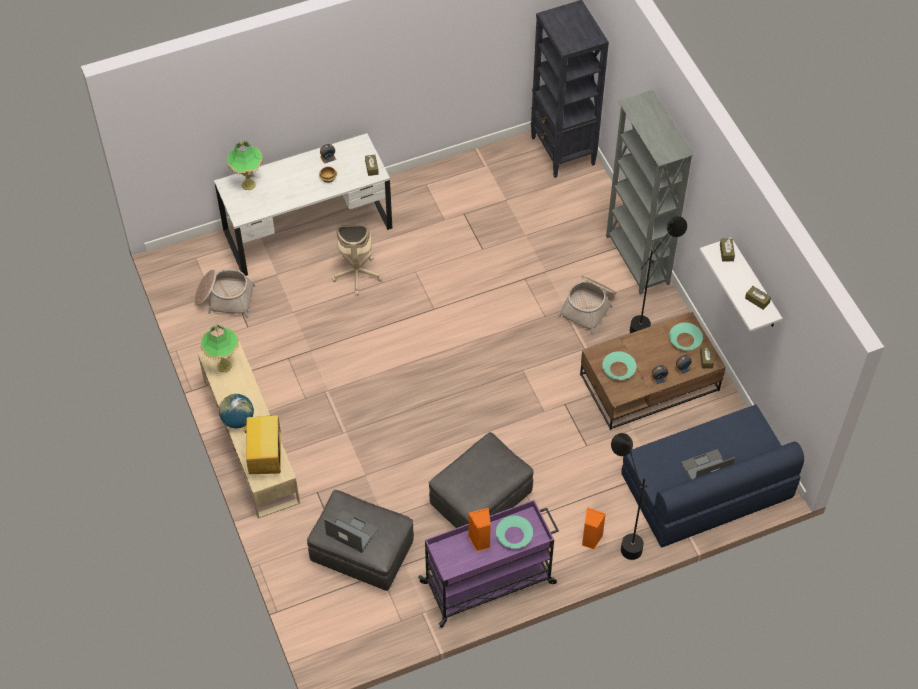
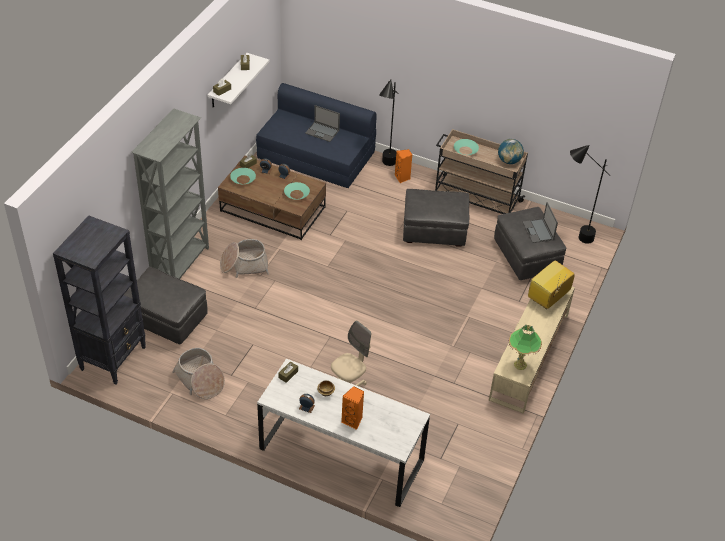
camera: 135 degrees left, 10 degrees down
basket [194,269,255,317] -> basket moved to [172,348,225,399]
globe [219,394,254,428] -> globe moved to [498,139,524,164]
table lamp [227,140,263,190] -> none
purple cart [418,500,559,628] -> beige cart [435,129,528,214]
orange speaker [468,508,491,552] -> orange speaker moved to [341,386,364,430]
black floor lamp [630,216,687,333] -> black floor lamp moved to [570,145,610,244]
none -> grey ottoman [124,267,208,345]

